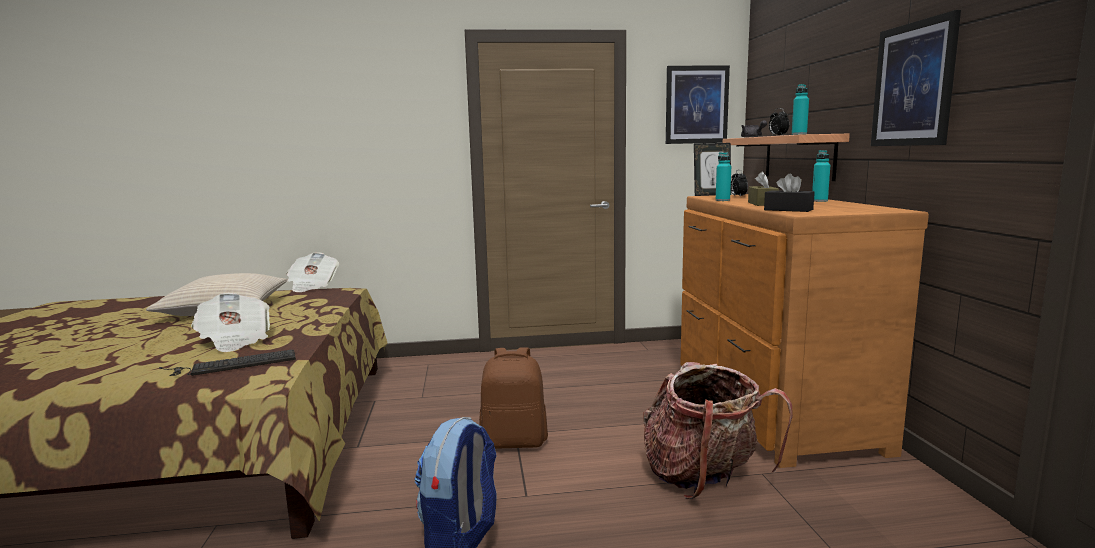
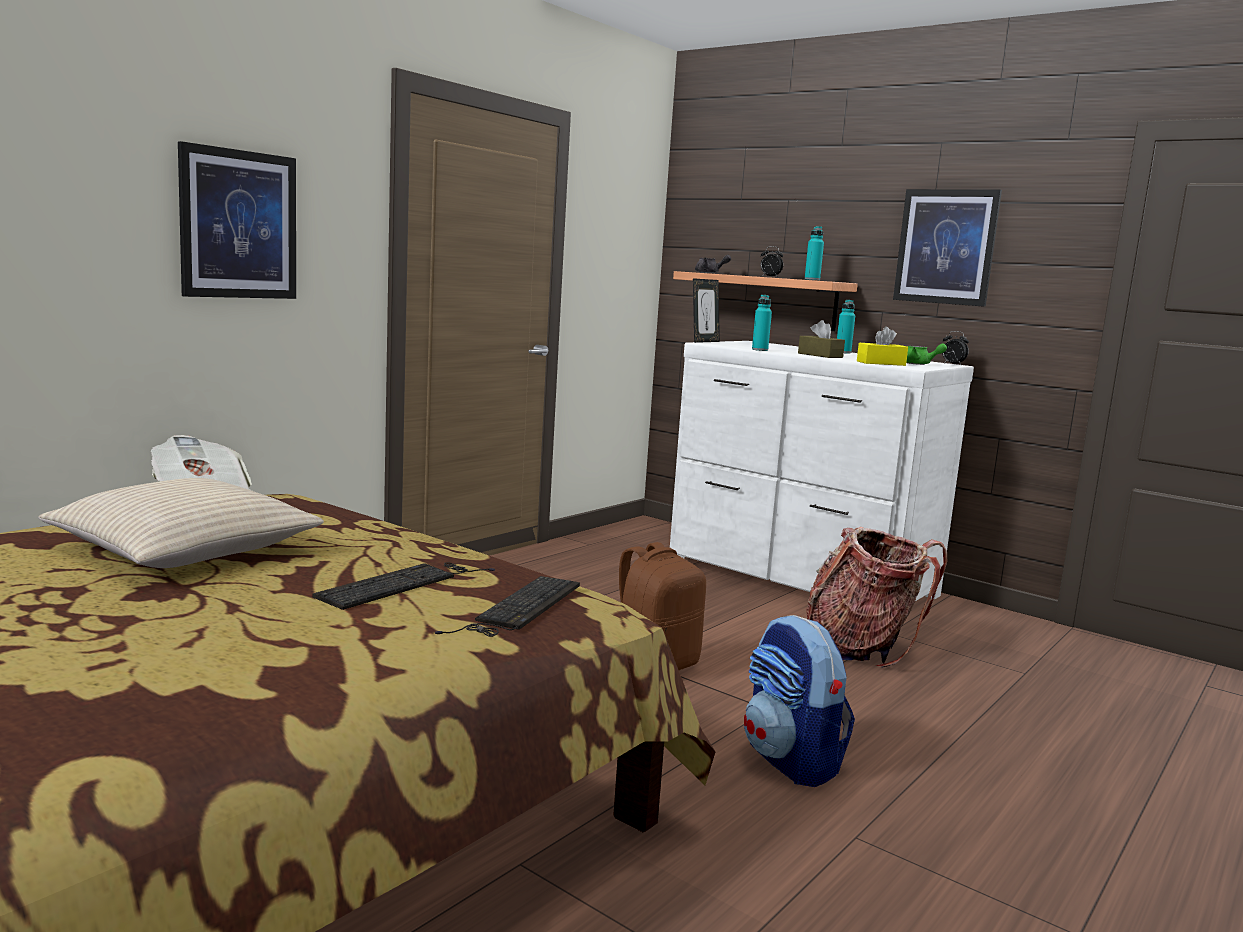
camera: 45 degrees left, 0 degrees up
newspaper [191,293,270,352] -> keyboard [312,562,495,610]
picture [666,65,730,144] -> picture moved to [178,141,296,299]
brown dresser [680,194,929,468] -> white dresser [670,341,974,601]
alarm clock [731,170,748,196] -> alarm clock moved to [942,331,969,364]
black tissue box [764,174,815,212] -> yellow tissue box [857,326,908,366]
none -> green teapot [906,343,947,365]

